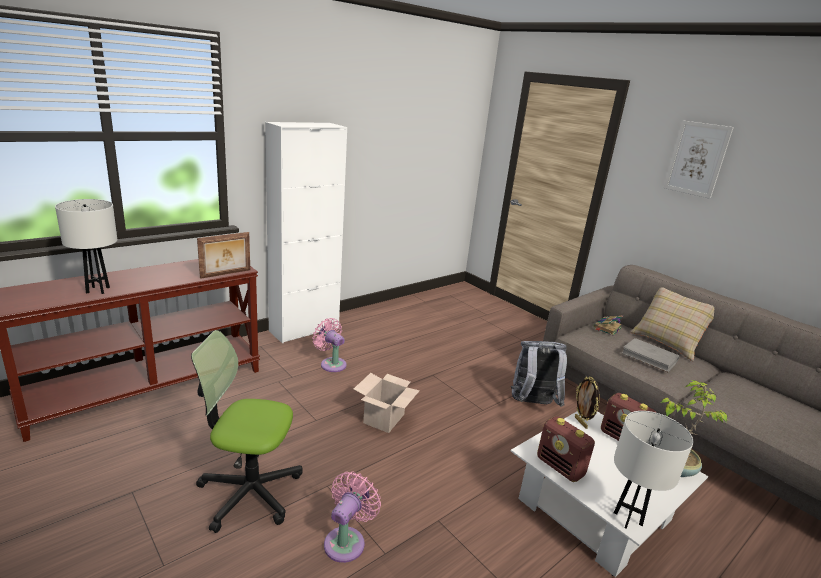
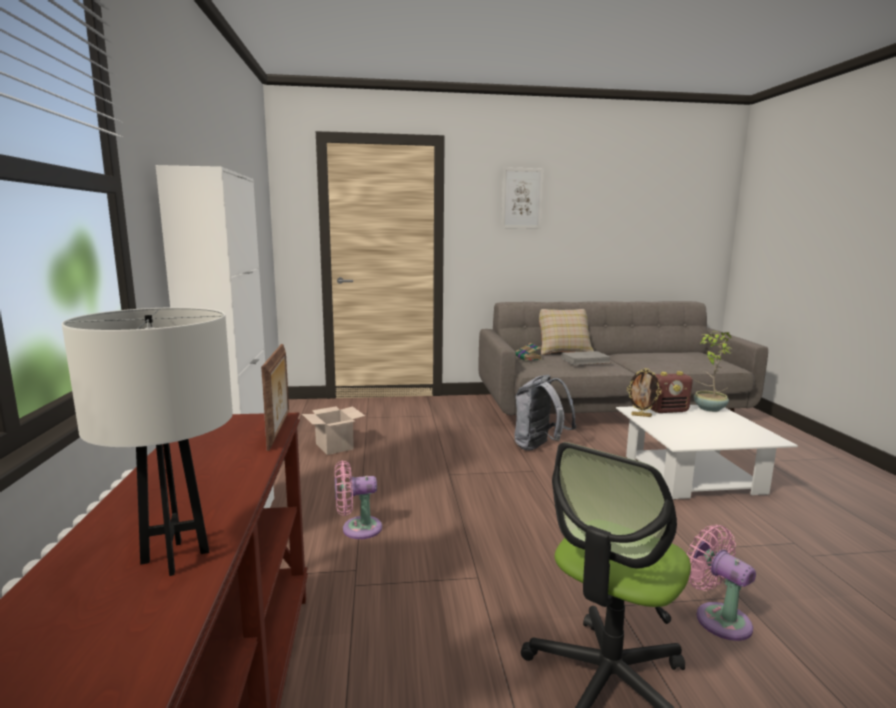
camera: 55 degrees left, 10 degrees down
cardboard box [354,373,420,433] -> cardboard box moved to [302,406,365,455]
radio [537,416,595,482] -> none
white table lamp [614,411,693,529] -> none

